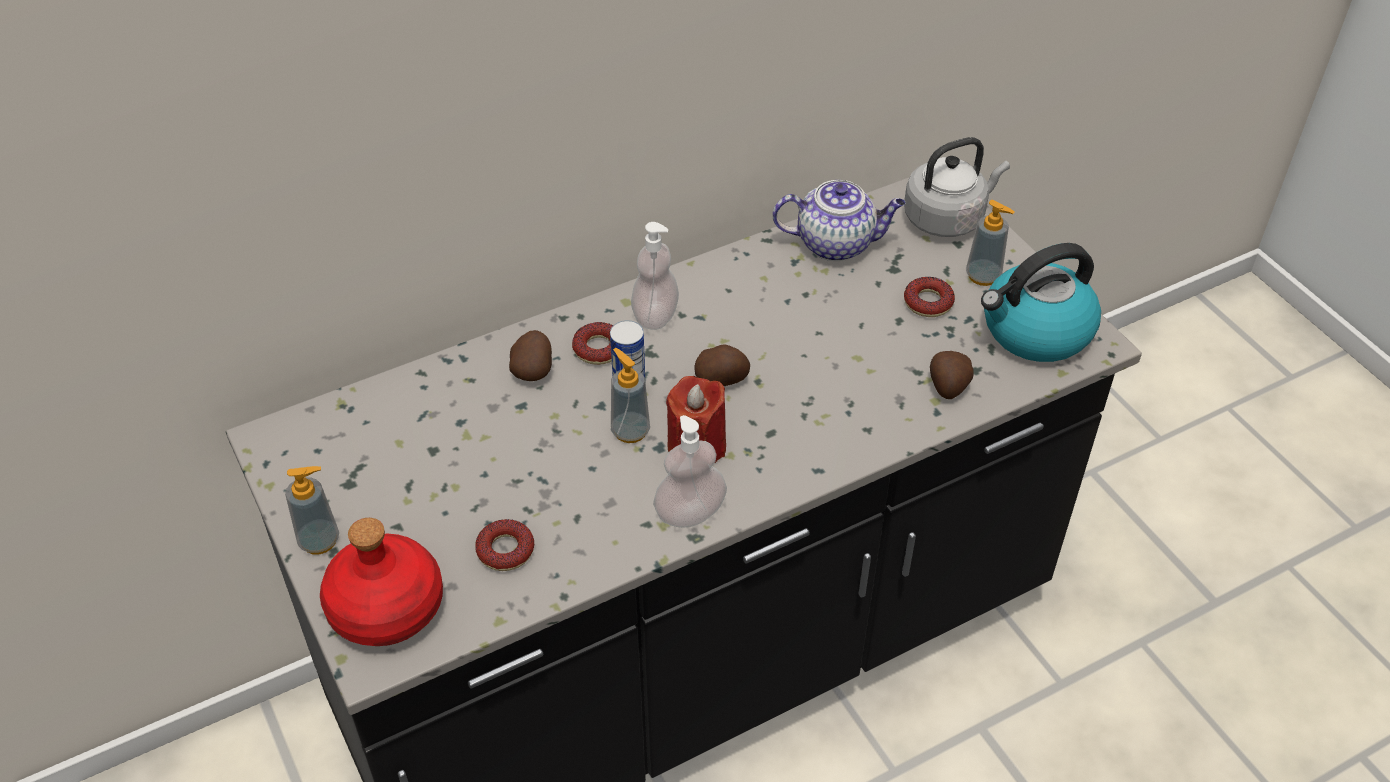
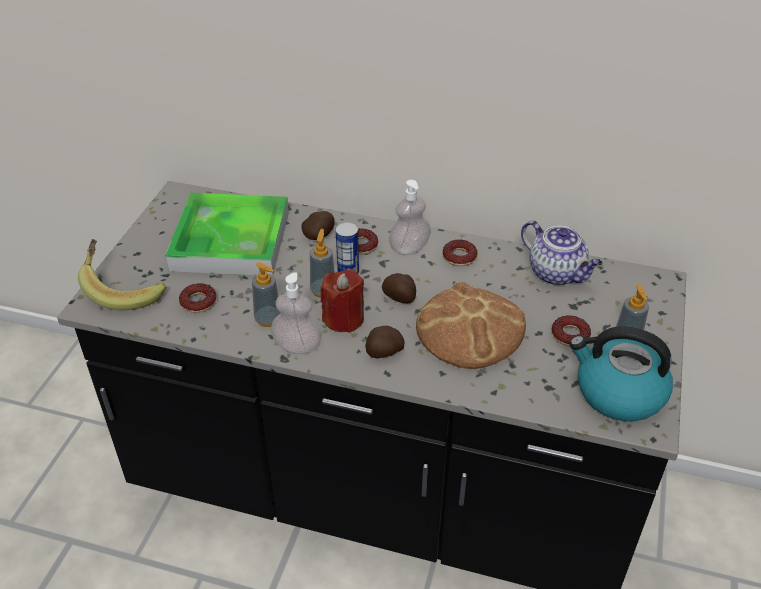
camera: 45 degrees right, 5 degrees down
soap dispenser [285,466,339,554] -> soap dispenser moved to [252,262,280,327]
red bottle [320,518,443,646] -> banana [78,239,166,311]
grey kettle [904,137,1010,237] -> none
potato [930,351,974,399] -> potato moved to [366,326,405,359]
none -> tray [165,193,289,276]
none -> bread [416,282,526,369]
none -> donut [443,240,478,266]

